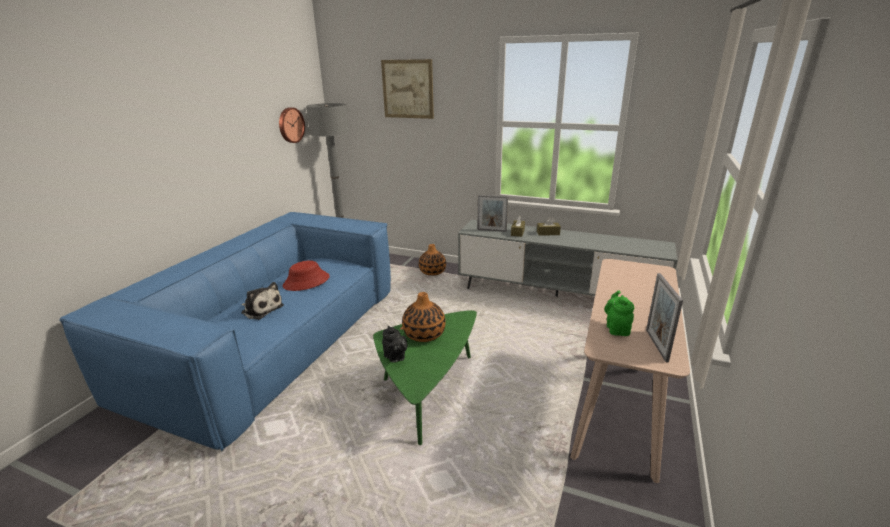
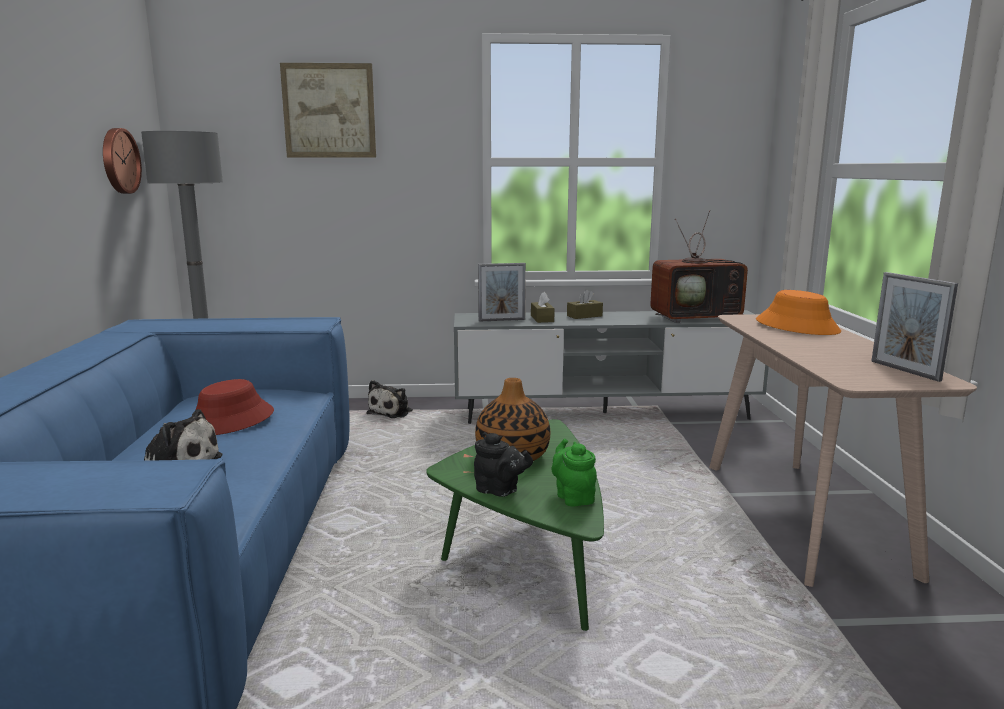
camera: 25 degrees left, 10 degrees down
vase [419,244,446,276] -> plush toy [366,380,413,418]
green teapot [604,290,634,336] -> green teapot moved to [552,439,597,506]
none -> television [650,210,748,323]
none -> orange hat [756,290,841,335]

